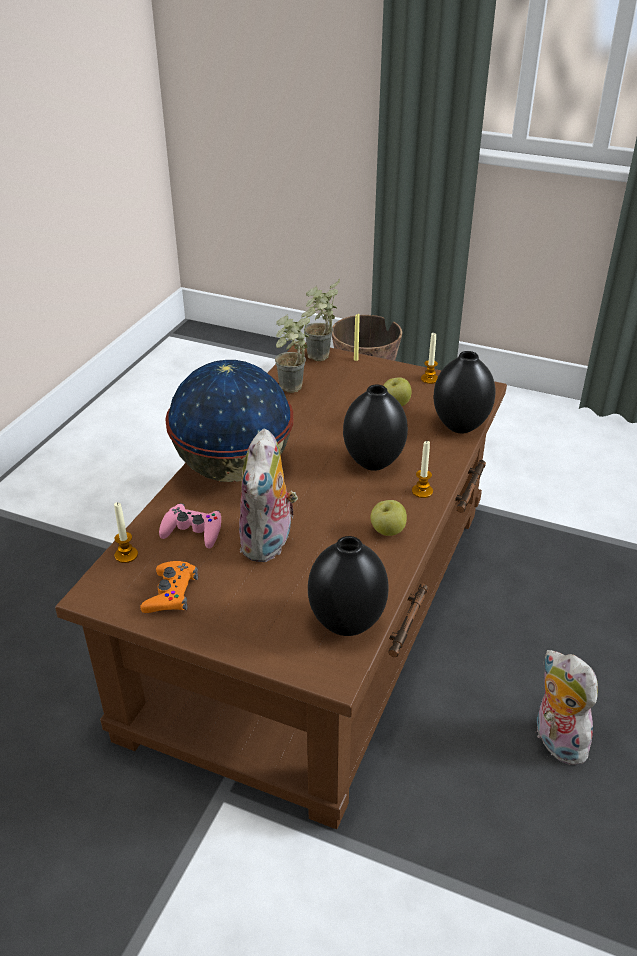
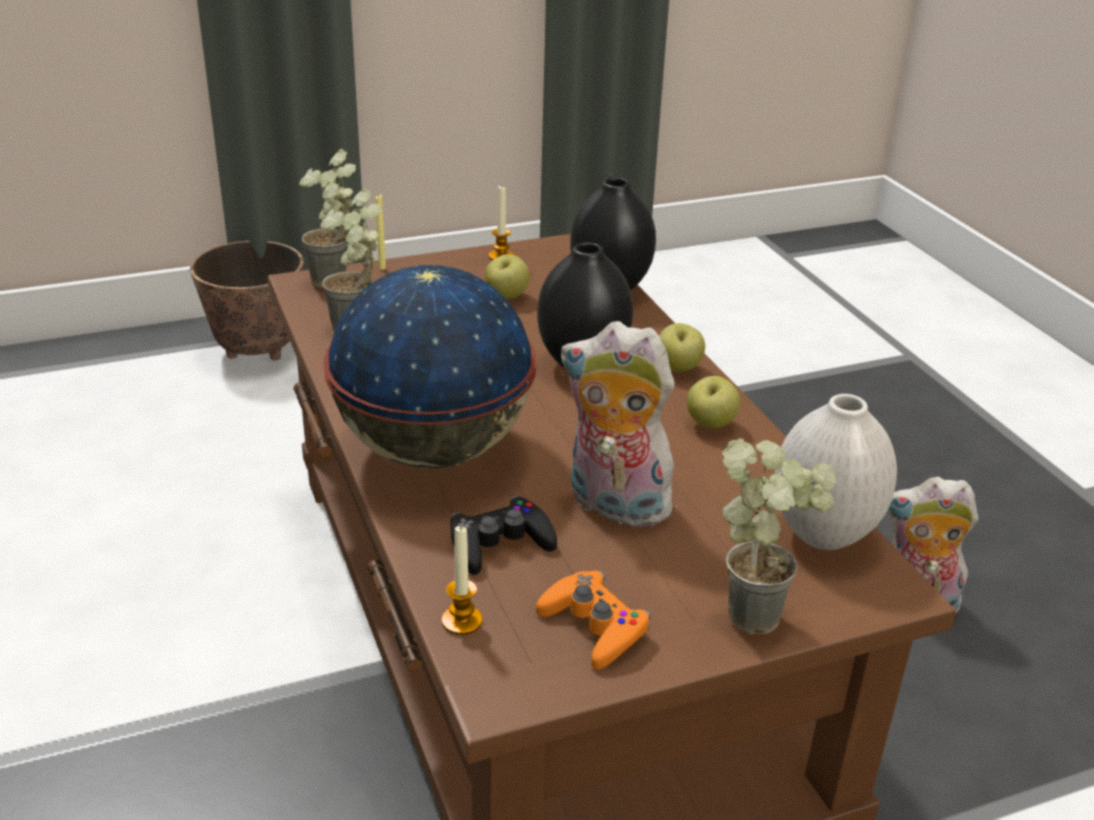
camera: 45 degrees left, 5 degrees down
pink game controller [159,503,221,549] -> black game controller [450,496,557,575]
plush toy [239,429,298,562] -> plush toy turned 150 degrees clockwise [561,321,677,527]
black vase [308,536,389,636] -> white vase [775,394,897,550]
candle [412,441,433,498] -> apple [659,323,705,372]
none -> potted plant [722,438,836,634]

